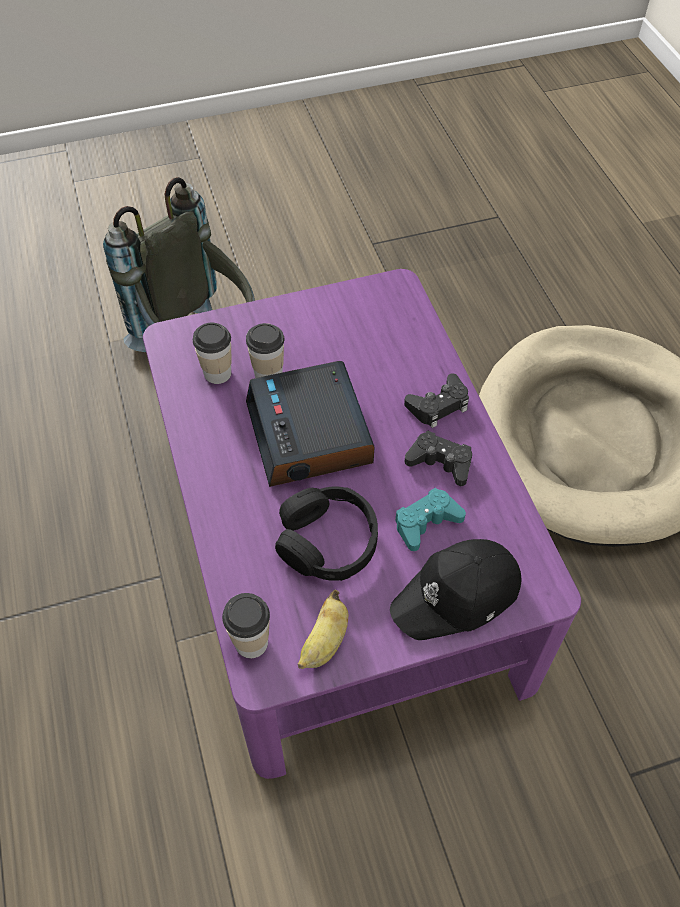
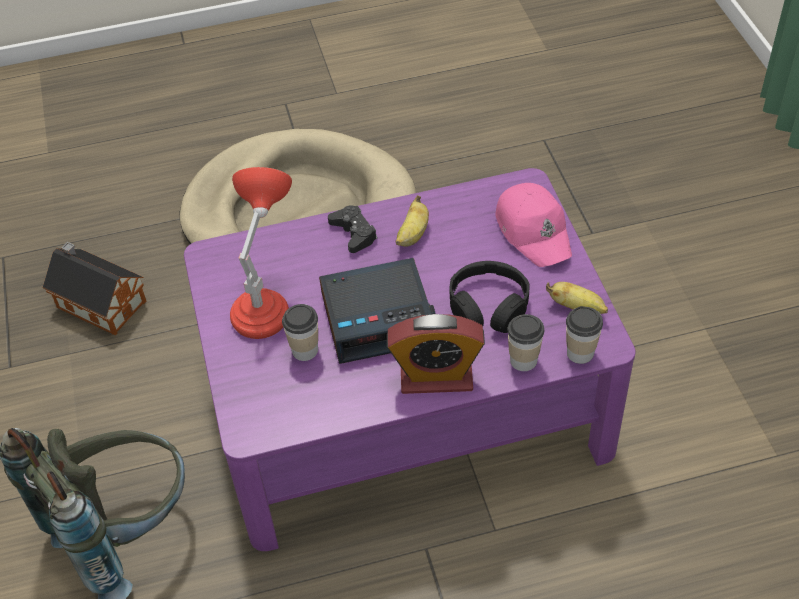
camera: 85 degrees left, 5 degrees down
cup [193,322,232,384] -> cup moved to [507,314,544,371]
black cap [390,539,521,640] -> pink cap [495,183,572,267]
turquoise game controller [395,488,466,551] -> none
black game controller [404,431,472,486] -> banana [395,195,429,247]
none -> toy house [42,242,146,336]
none -> red table lamp [230,167,292,339]
none -> alarm clock [387,314,485,394]

